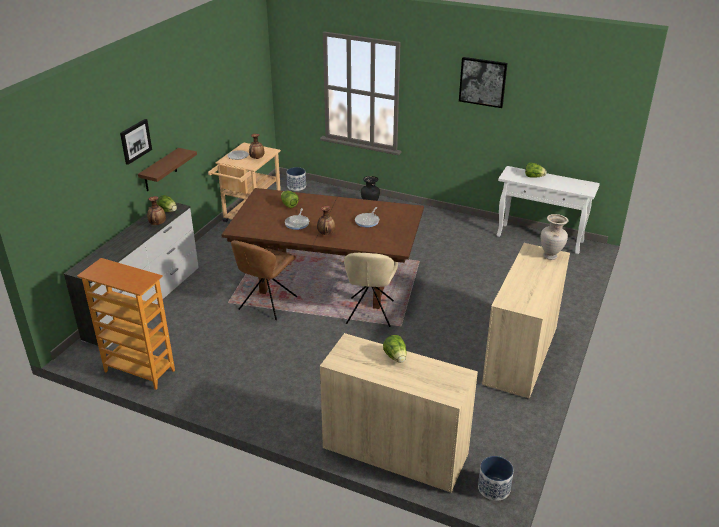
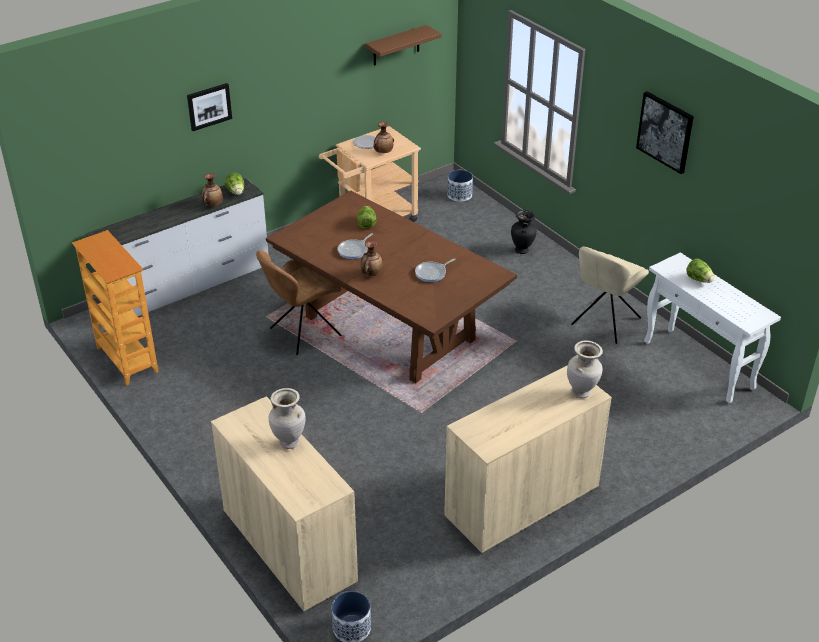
camera: 30 degrees right, 5 degrees up
brown shelf [138,148,197,192] -> brown shelf moved to [365,25,442,66]
beige chair [344,253,398,327] -> beige chair moved to [571,247,649,344]
lettuce [383,335,407,363] -> beige vase [269,388,306,449]

